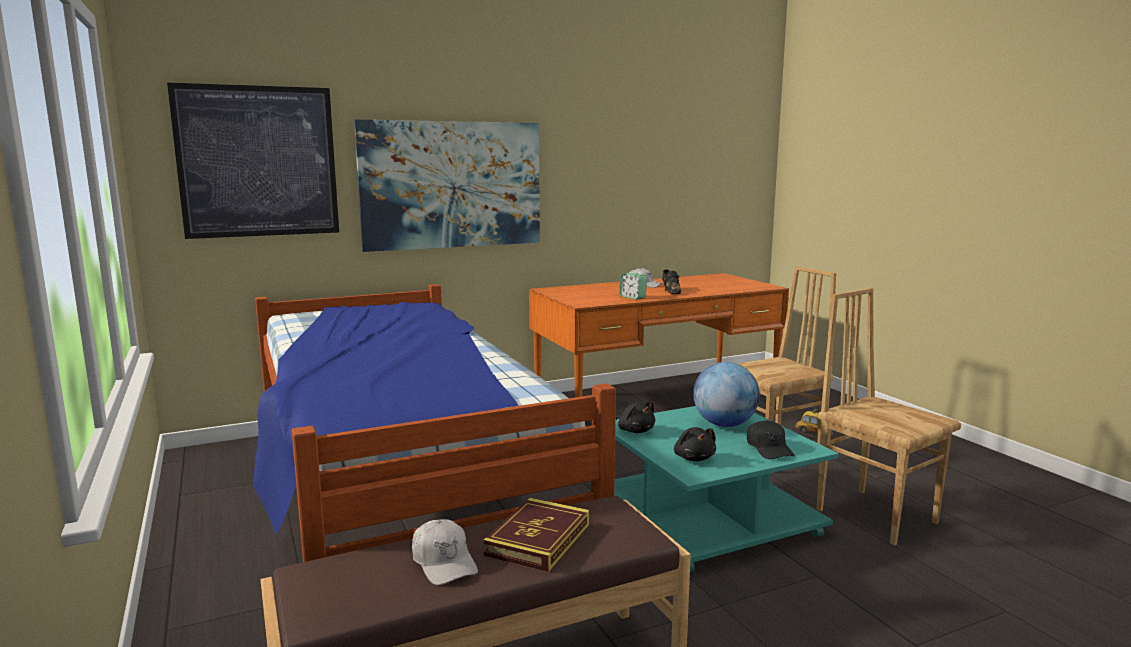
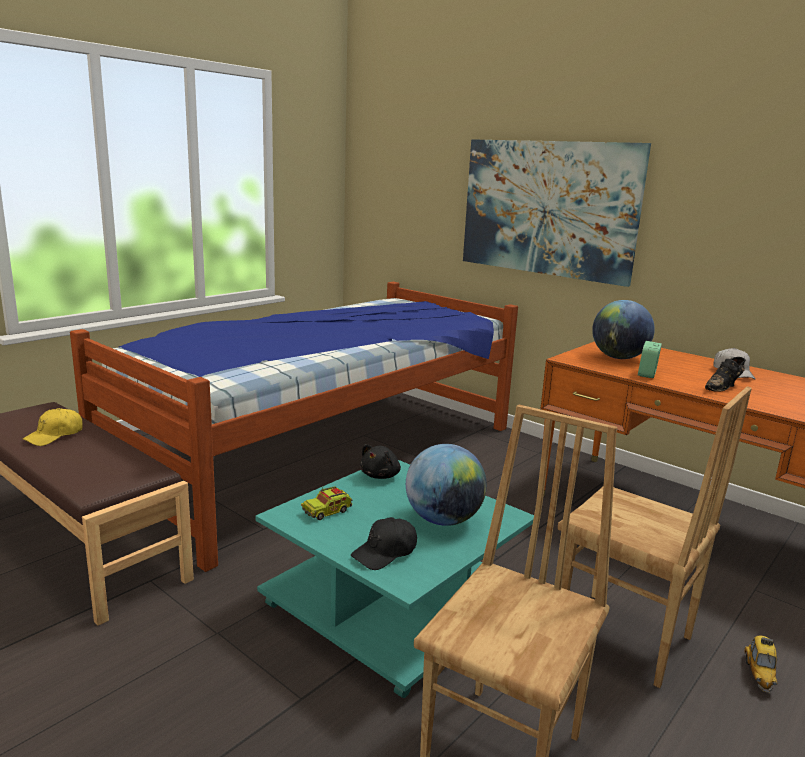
camera: 65 degrees right, 5 degrees up
picture [167,83,339,239] -> none
white cap [412,519,478,585] -> yellow cap [23,408,82,446]
book [483,498,589,572] -> none
black plush toy [674,427,716,461] -> toy truck [301,486,352,520]
none -> globe [592,300,655,359]

